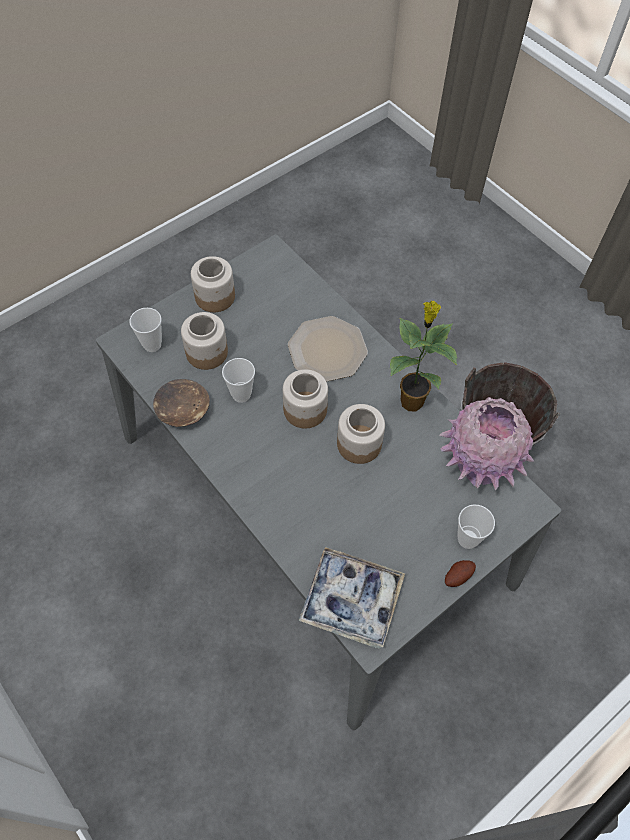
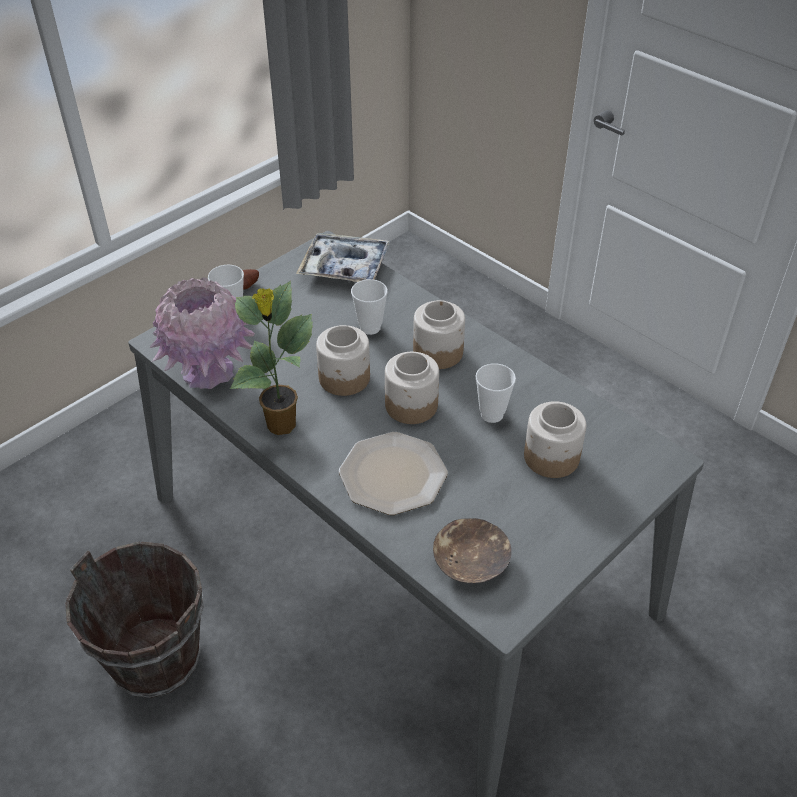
camera: 175 degrees right, 15 degrees down
cup [130,308,162,352] -> cup moved to [351,279,388,335]
brown bowl [153,379,210,427] -> brown bowl moved to [433,518,512,584]
jar [191,256,235,312] -> jar moved to [413,300,465,369]

